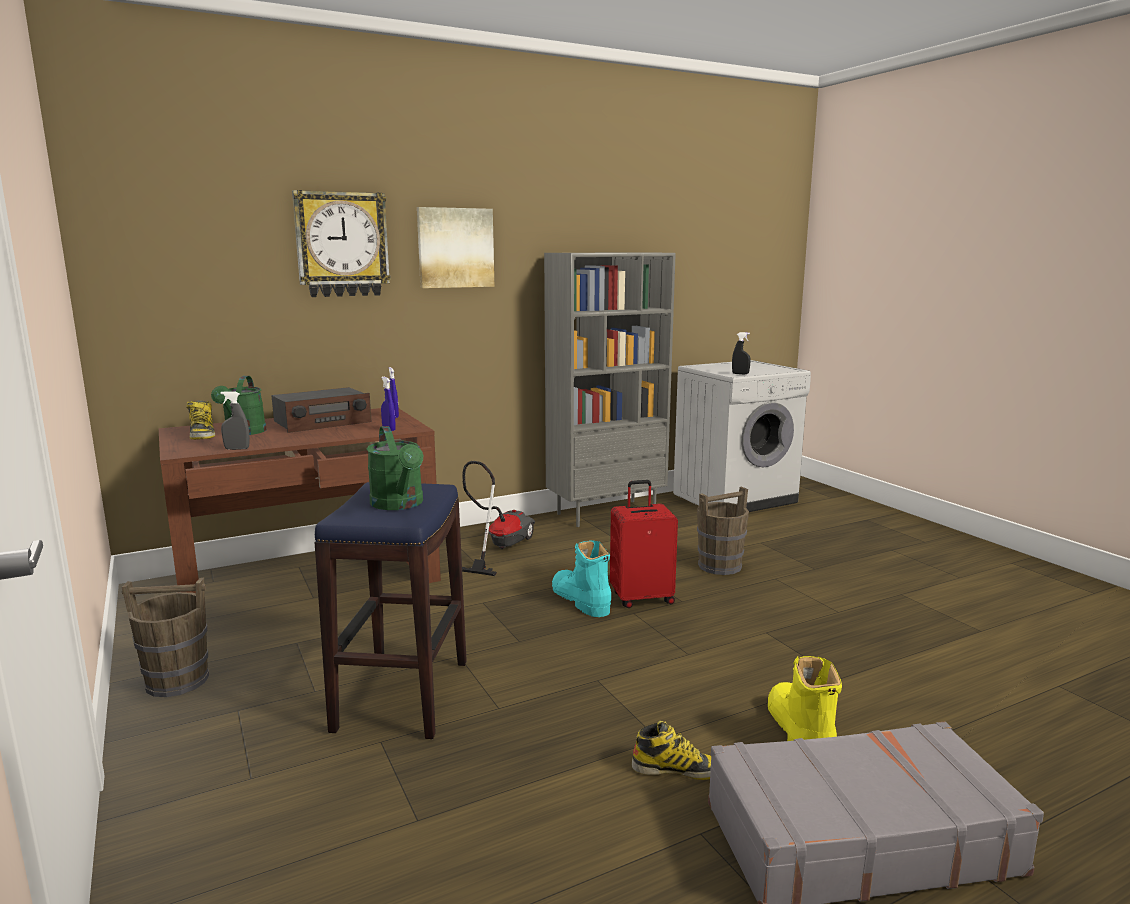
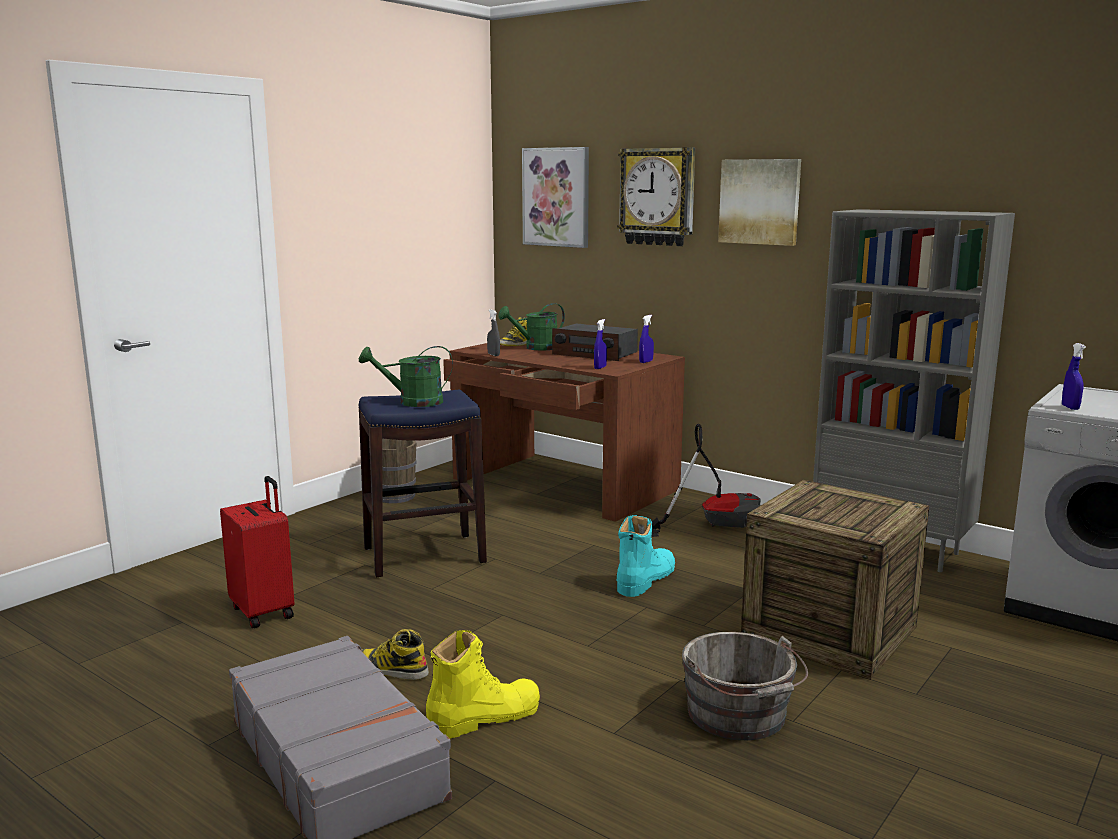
camera: 65 degrees right, 0 degrees up
green watering can [366,426,423,510] -> green watering can turned 45 degrees clockwise [359,346,453,407]
red suitcase [610,480,678,608] -> red suitcase moved to [220,476,294,628]
boot [632,721,711,780] -> boot turned 135 degrees clockwise [362,629,429,680]
brown bucket [697,487,749,575] -> crate [741,480,929,680]
black spray bottle [732,332,751,374] -> blue spray bottle [1062,343,1086,410]
none -> picture [522,147,589,248]
none -> grey bucket [682,632,808,740]

